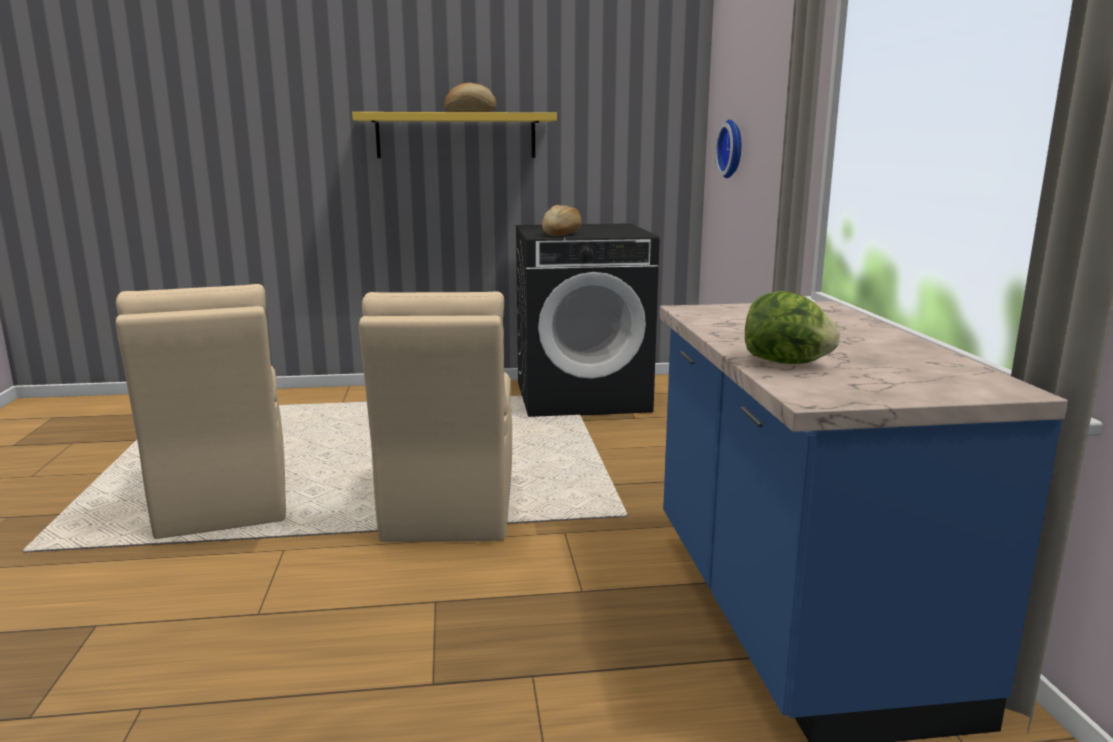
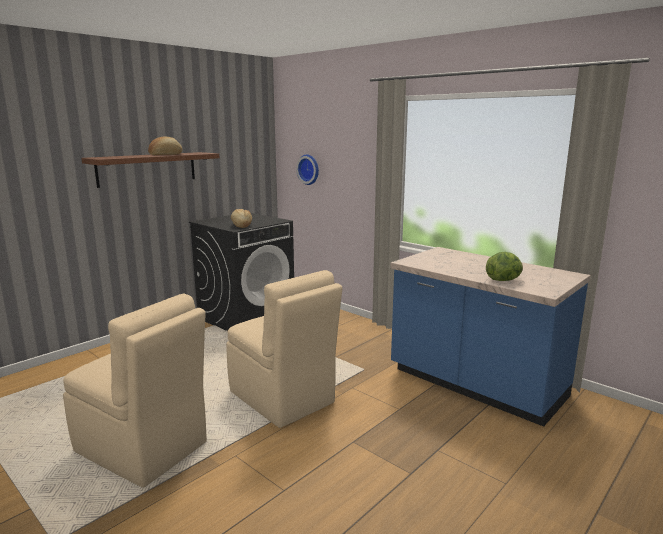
camera: 40 degrees left, 0 degrees up
yellow shelf [352,112,557,158] -> brown shelf [81,152,220,188]

